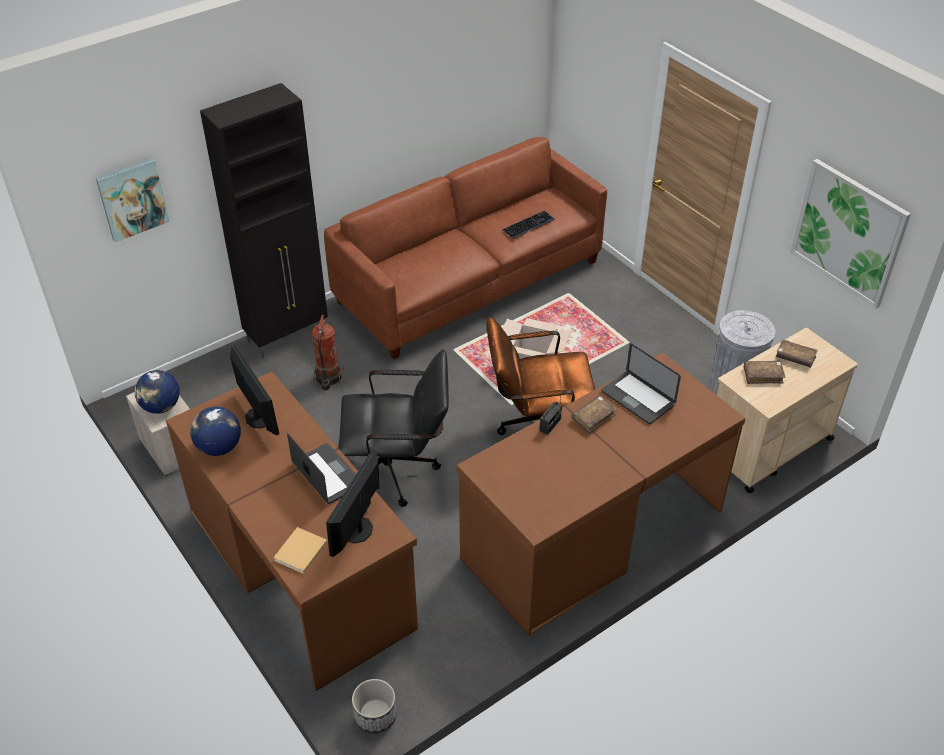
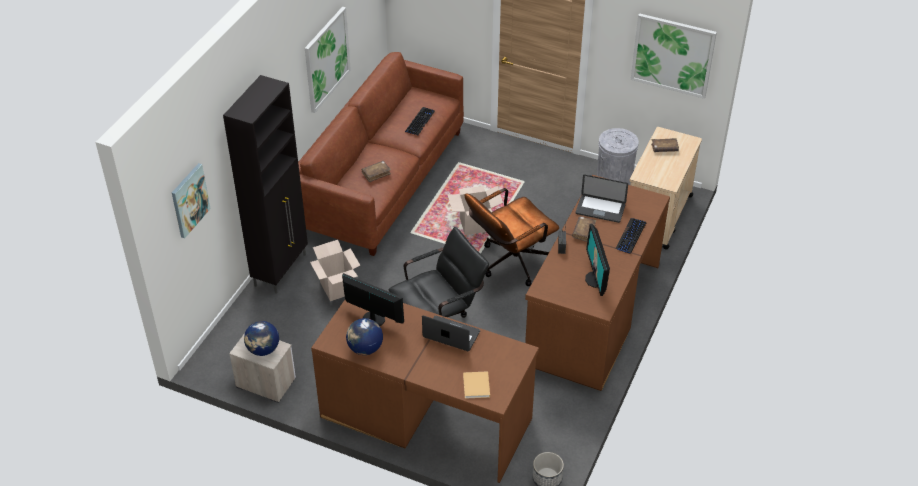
camera: 30 degrees left, 0 degrees up
fire extinguisher [312,315,343,390] -> cardboard box [310,240,360,301]
monitor [326,449,380,557] -> monitor moved to [585,224,610,296]
brown book [744,361,786,384] -> brown book moved to [362,161,391,183]
none -> picture [305,7,351,113]
none -> keyboard [616,218,646,254]

